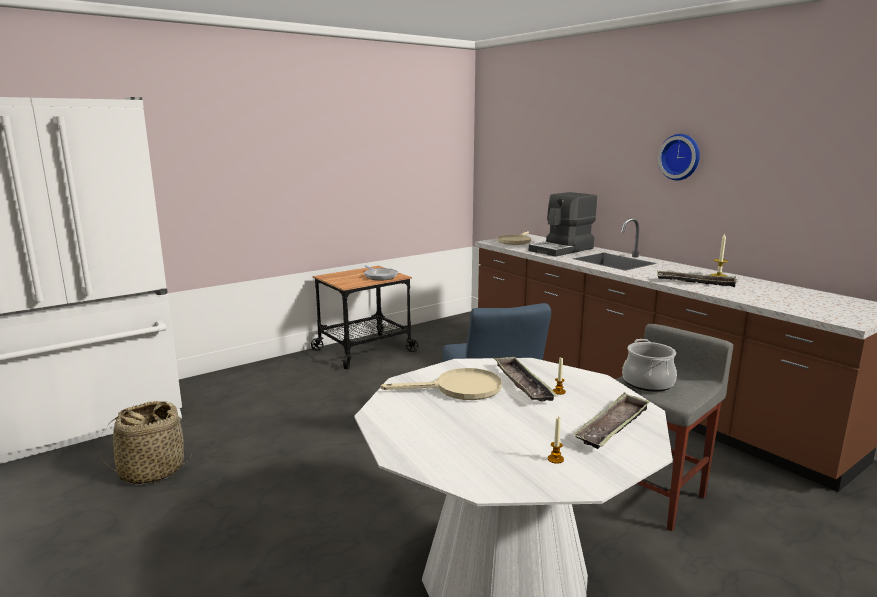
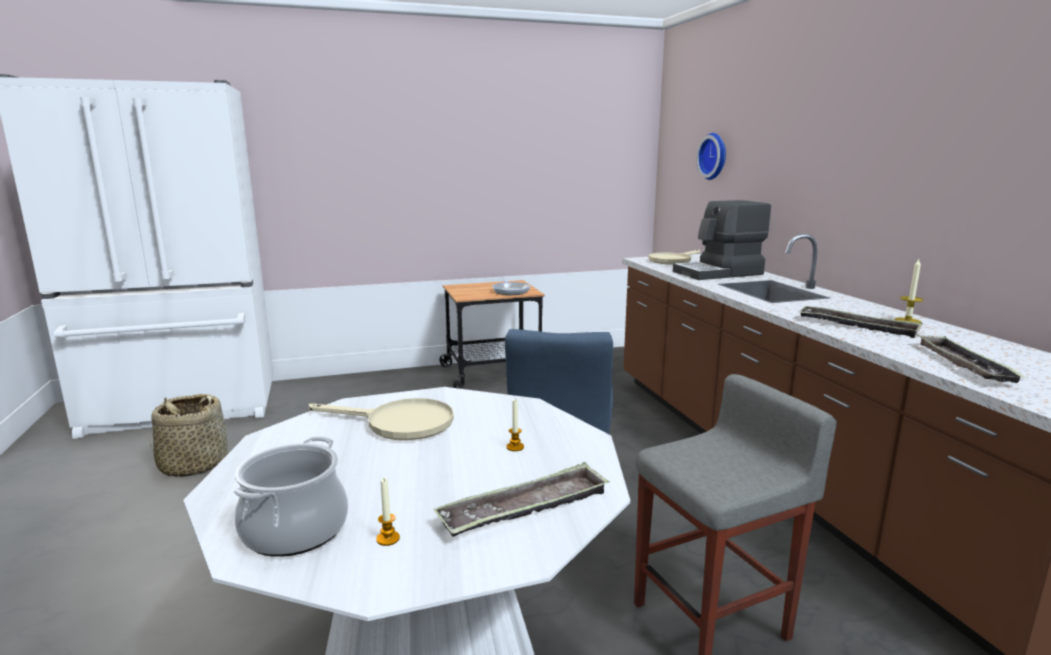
camera: 20 degrees right, 0 degrees up
tray [494,357,558,402] -> tray moved to [917,335,1027,383]
cooking pot [622,339,677,392] -> cooking pot moved to [234,436,348,557]
wall clock [658,134,700,181] -> wall clock moved to [696,133,726,180]

